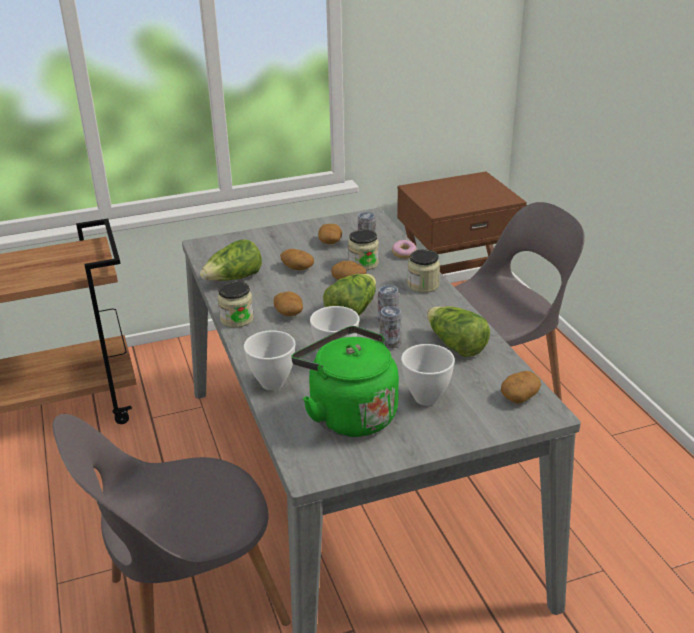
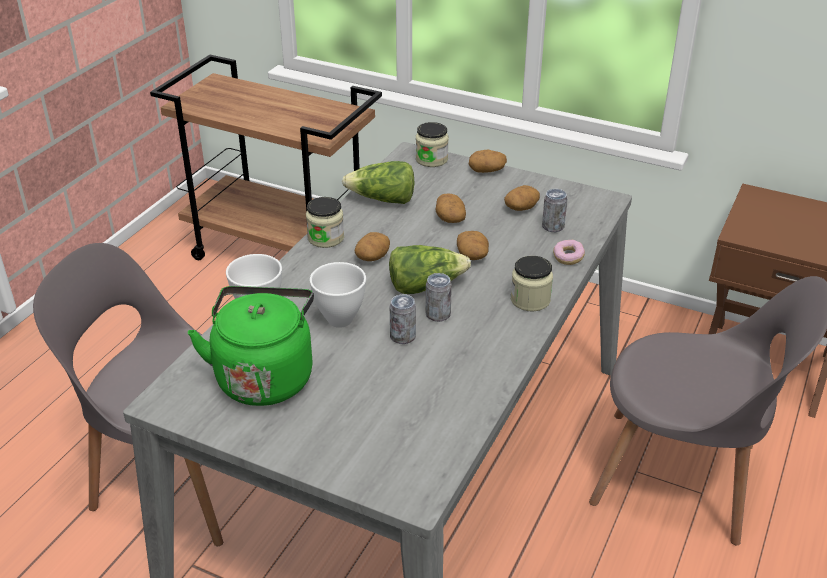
camera: 45 degrees right, 5 degrees up
jar [348,229,379,270] -> jar moved to [416,122,449,167]
white bowl [401,344,455,406] -> none
lettuce [427,306,490,357] -> none
potato [501,371,541,404] -> potato moved to [469,150,507,173]

